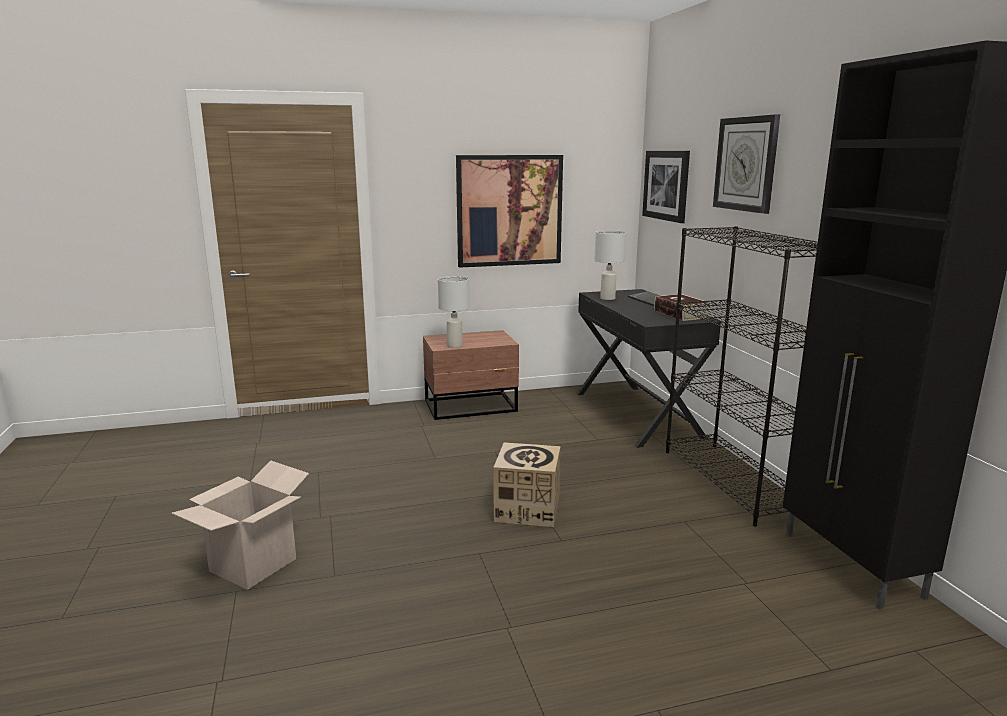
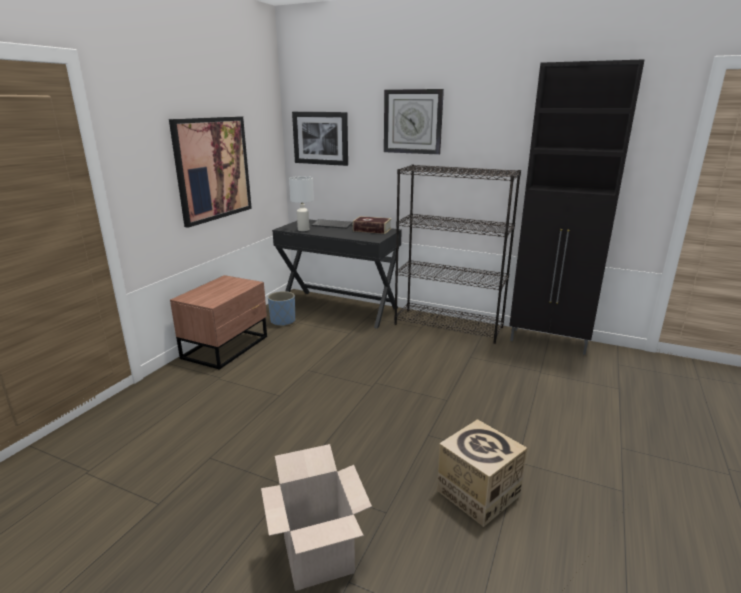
camera: 50 degrees left, 5 degrees up
white table lamp [438,276,469,348] -> none
cardboard box [493,442,560,527] -> cardboard box moved to [437,419,527,527]
none -> blue planter [268,291,295,326]

